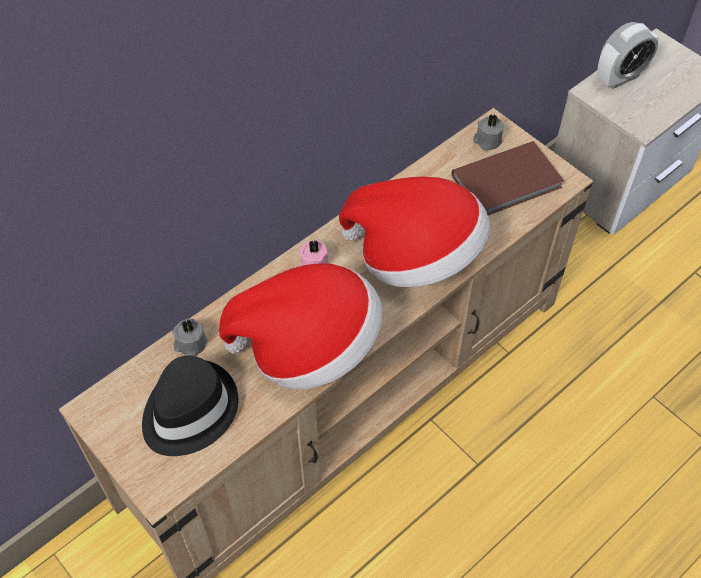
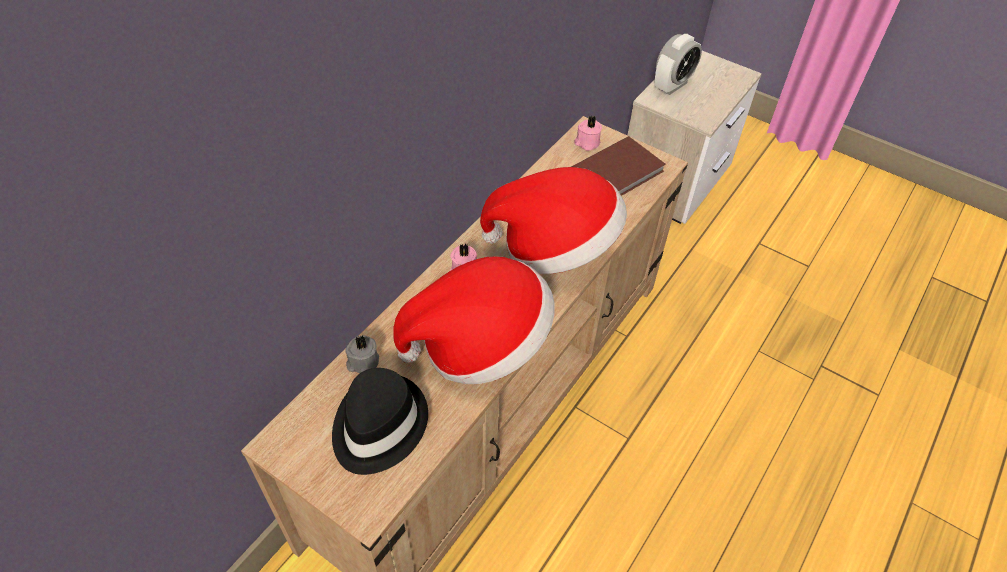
camera: 15 degrees left, 5 degrees down
grey candle [473,114,504,150] -> pink candle [574,115,602,151]

